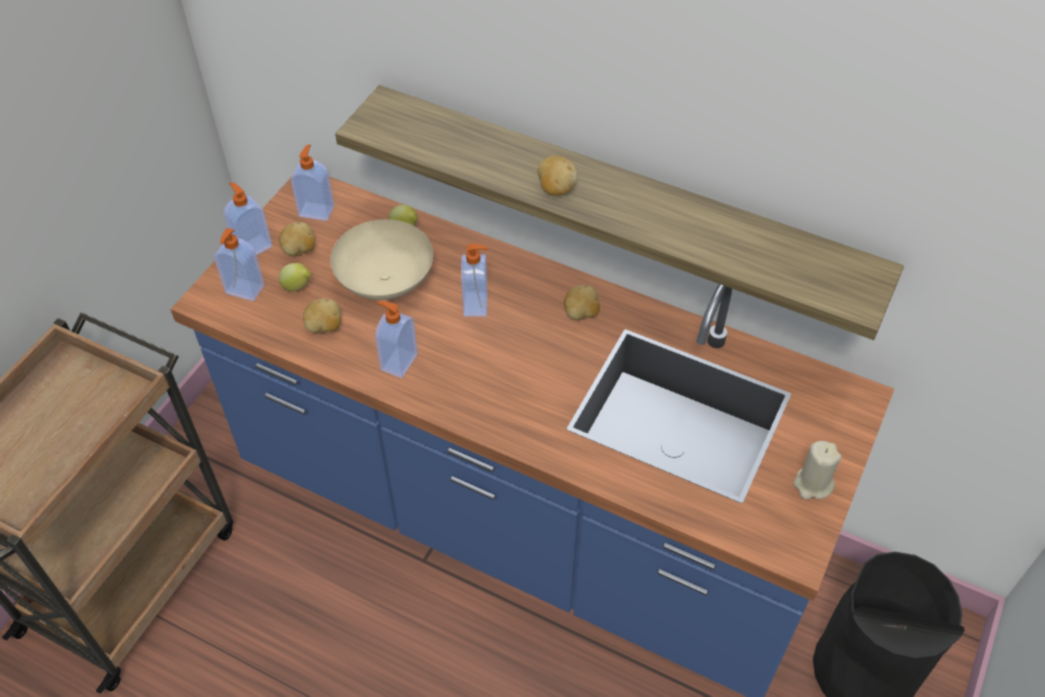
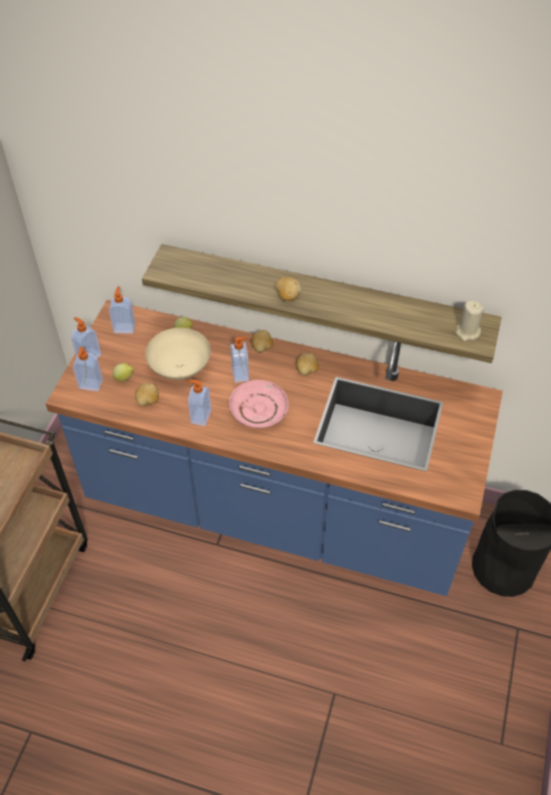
camera: 10 degrees left, 0 degrees up
potato [279,222,315,256] -> potato moved to [251,330,274,352]
beige candle [793,441,842,500] -> beige candle moved to [456,301,484,341]
none -> pink plate [229,380,289,428]

